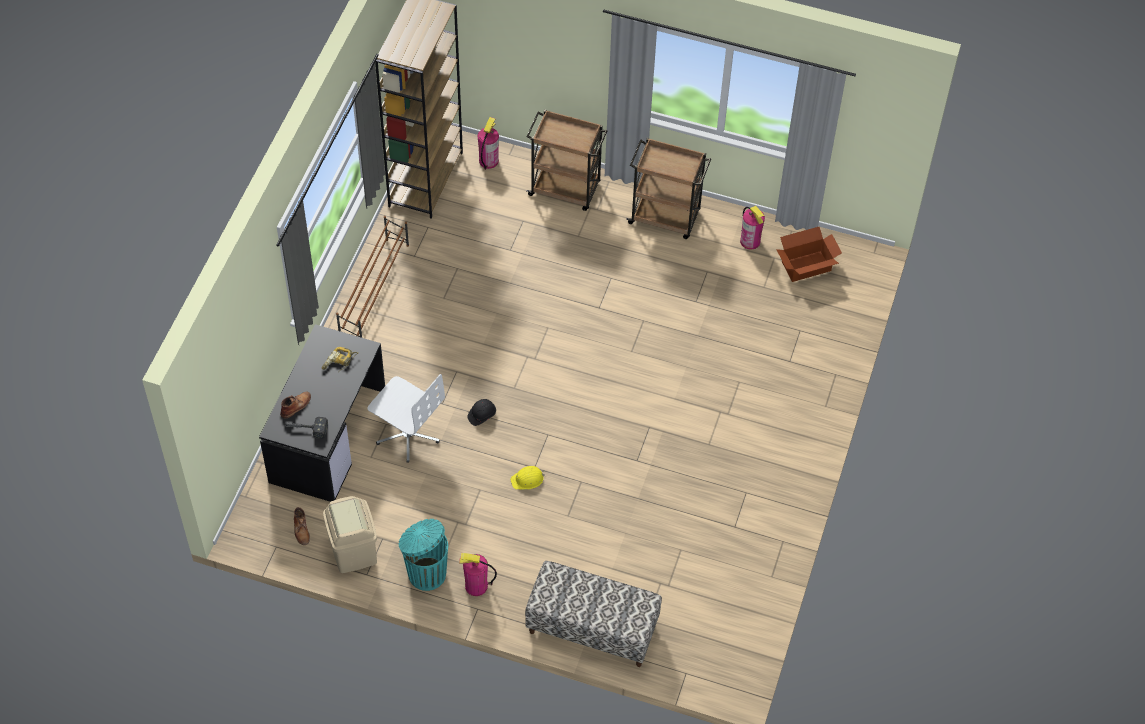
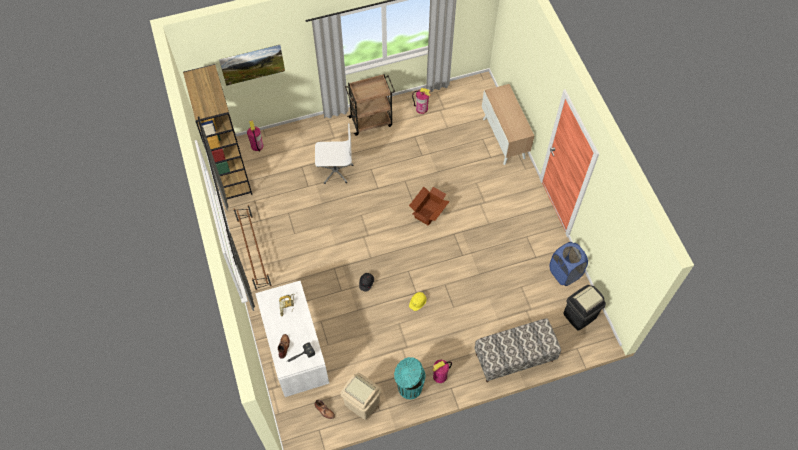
camera: 35 degrees left, 5 degrees up
black desk [259,324,385,502] -> white desk [255,281,329,397]
white office chair [368,374,445,463] -> white office chair moved to [315,123,353,184]
brown cart [526,110,608,211] -> none
cardboard box [776,227,842,282] -> cardboard box moved to [409,187,450,226]
none -> picture [219,45,285,86]
none -> cabinet [482,84,534,165]
none -> blue laundry basket [550,242,588,286]
none -> black trash can [563,285,606,331]

